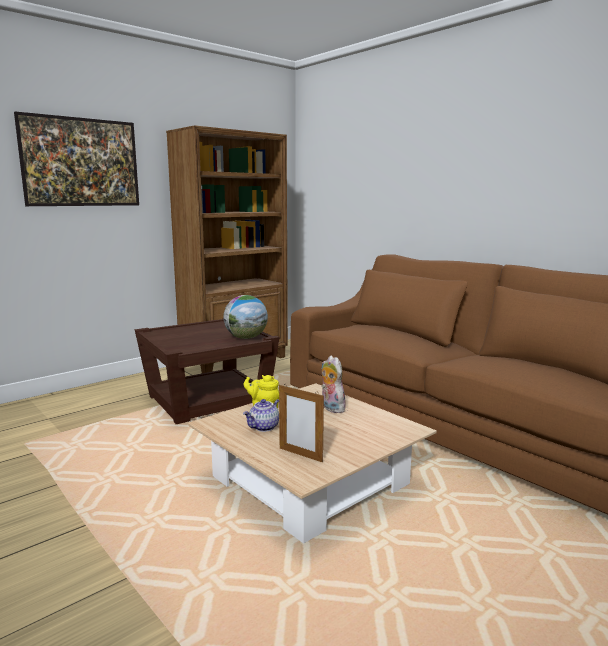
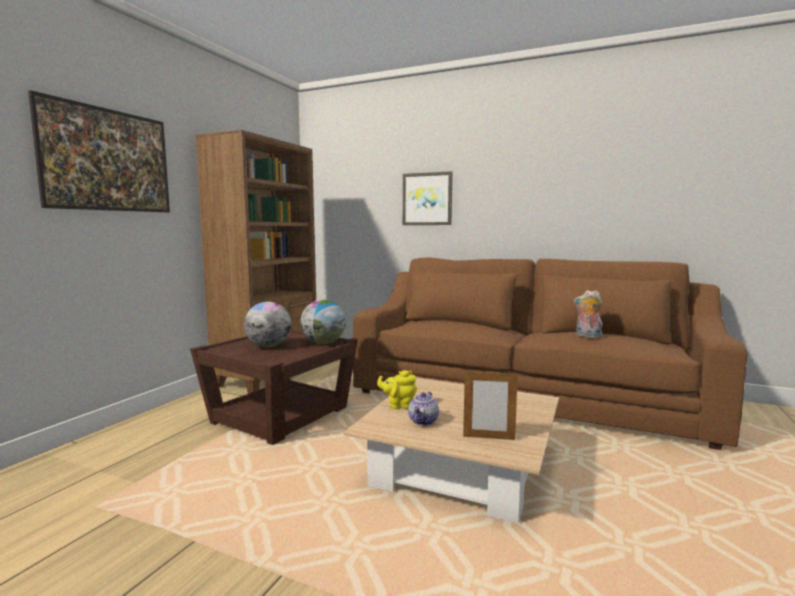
camera: 25 degrees left, 5 degrees down
plush toy [322,355,347,413] -> plush toy moved to [574,290,602,338]
none -> globe [244,302,292,348]
none -> picture [403,171,452,225]

